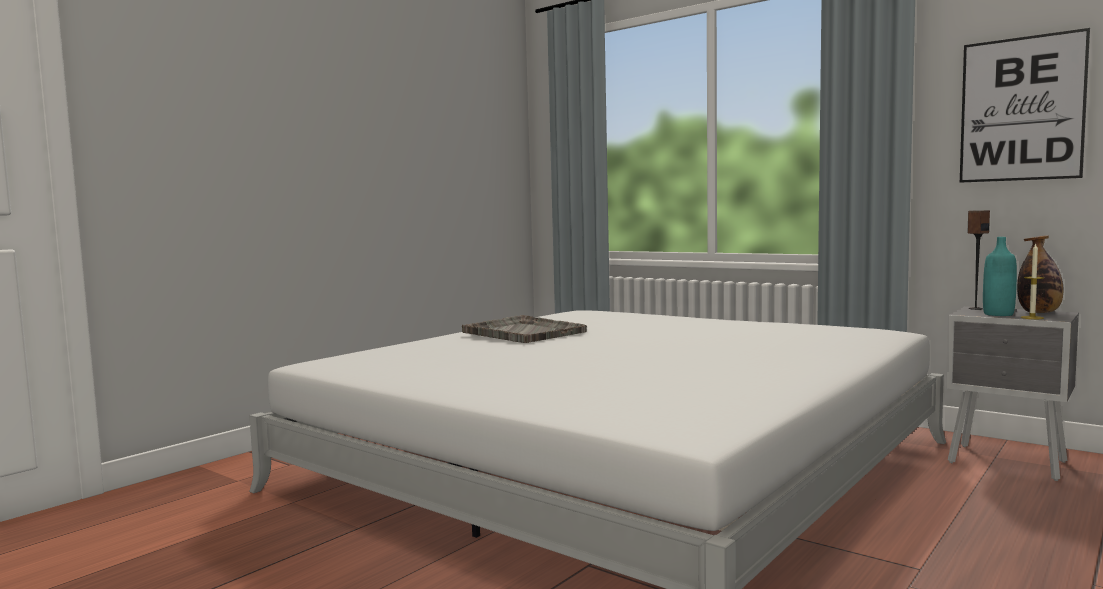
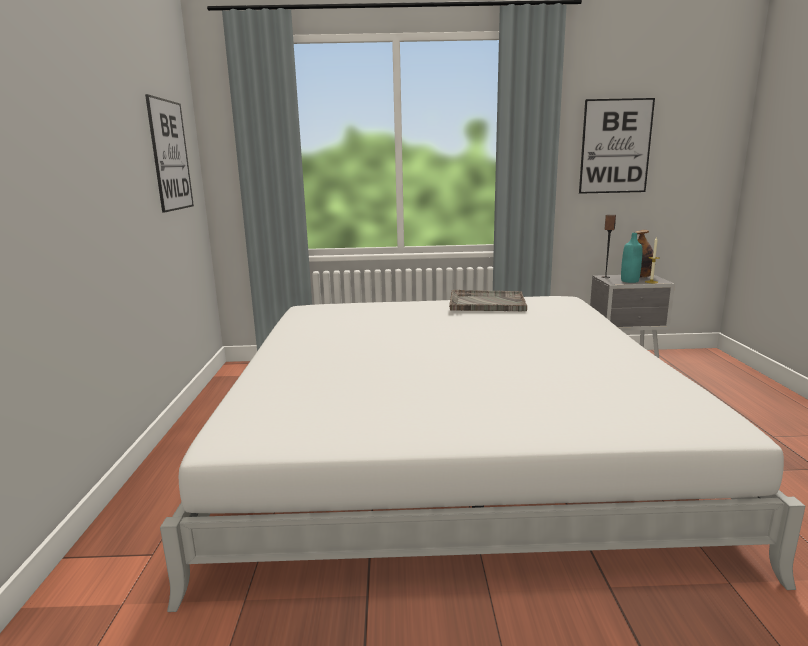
camera: 40 degrees left, 10 degrees up
grey tray [462,315,587,343] -> grey tray moved to [449,290,527,311]
none -> picture [145,94,194,213]

